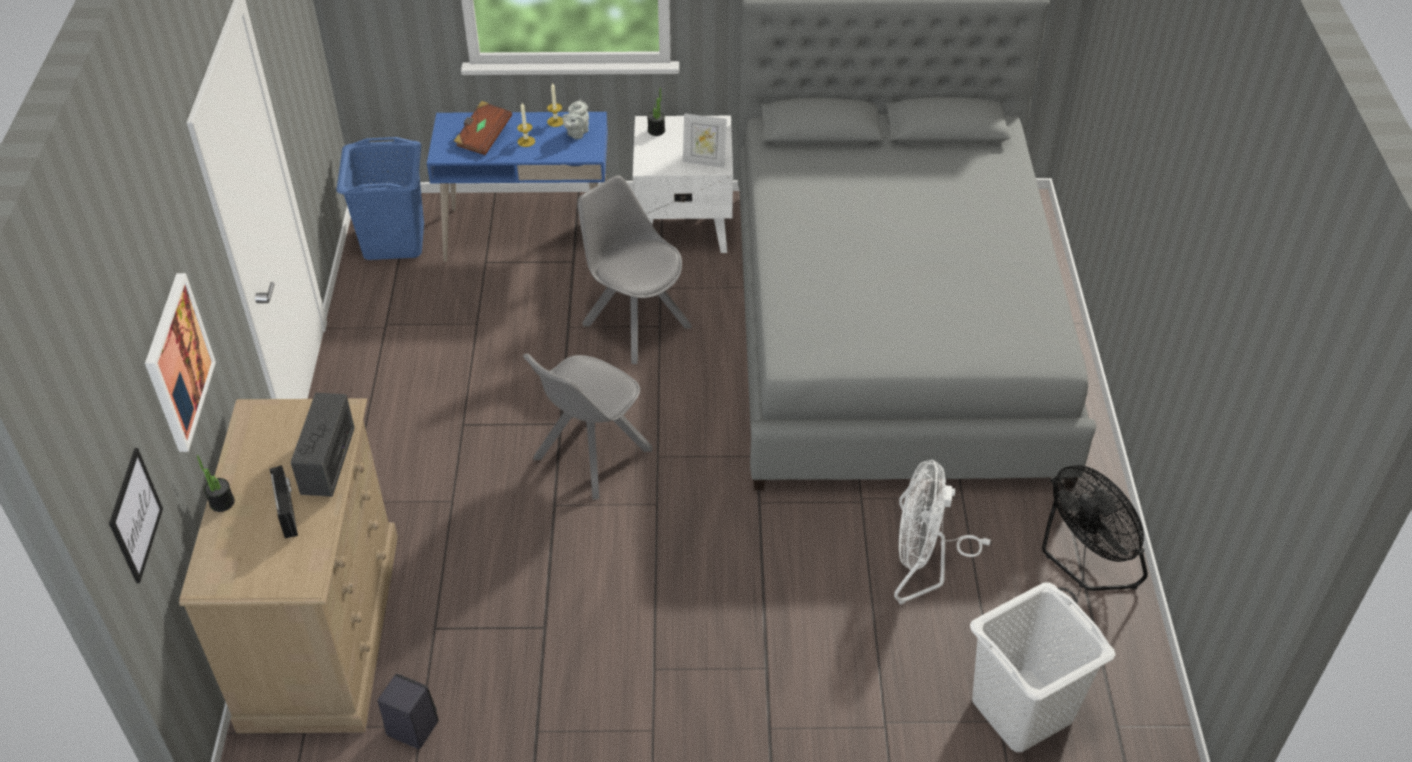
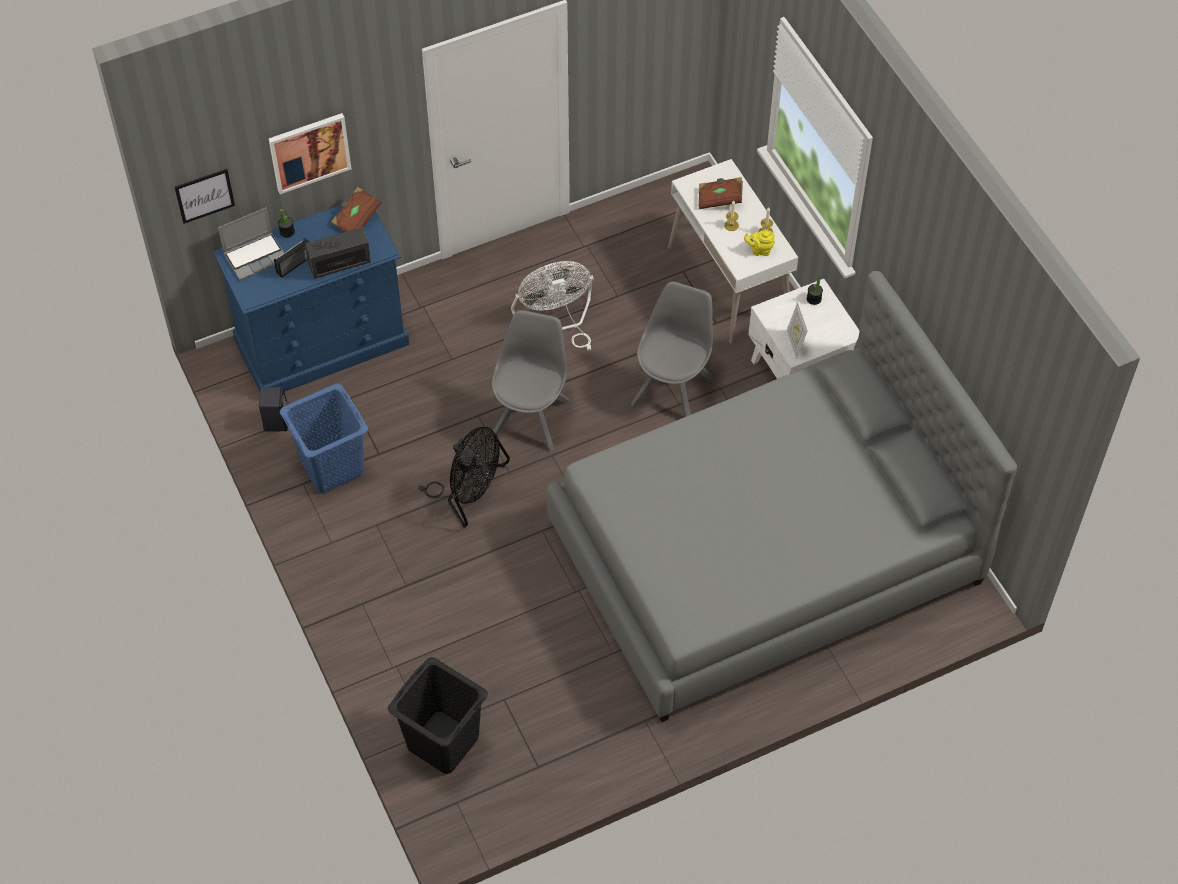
camera: 65 degrees right, 10 degrees up
beige dresser [179,398,398,734] -> blue dresser [213,205,409,392]
blue laundry basket [336,137,424,260] -> blue laundry basket moved to [280,384,368,493]
blue desk [427,112,608,262] -> white desk [668,159,798,344]
grey chair [523,353,653,500] -> grey chair turned 90 degrees clockwise [491,310,570,452]
grey teapot [563,99,589,139] -> yellow teapot [744,230,775,256]
white fan [894,460,993,605] -> white fan moved to [511,261,594,351]
white laundry basket [970,583,1115,752] -> black laundry basket [388,657,488,774]
black fan [1042,465,1148,603] -> black fan moved to [418,427,510,528]
none -> laptop [218,207,284,280]
none -> brown book [331,187,382,232]

